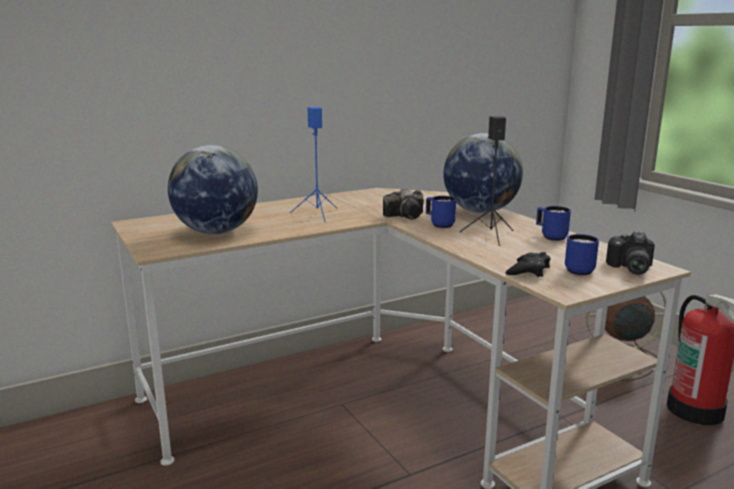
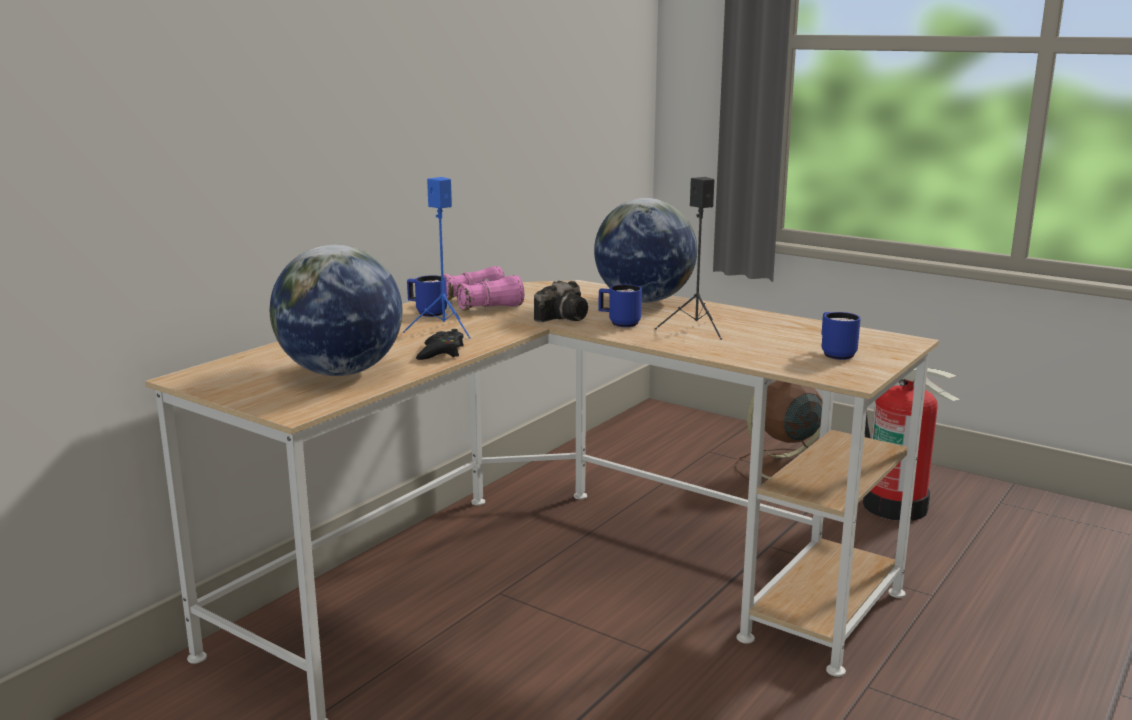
camera: 25 degrees left, 0 degrees up
black game controller [505,252,551,277] -> black game controller moved to [416,329,464,360]
blue mug [536,206,571,241] -> blue mug moved to [407,275,447,317]
camera [606,231,655,275] -> none
none -> pink binoculars [444,266,524,311]

